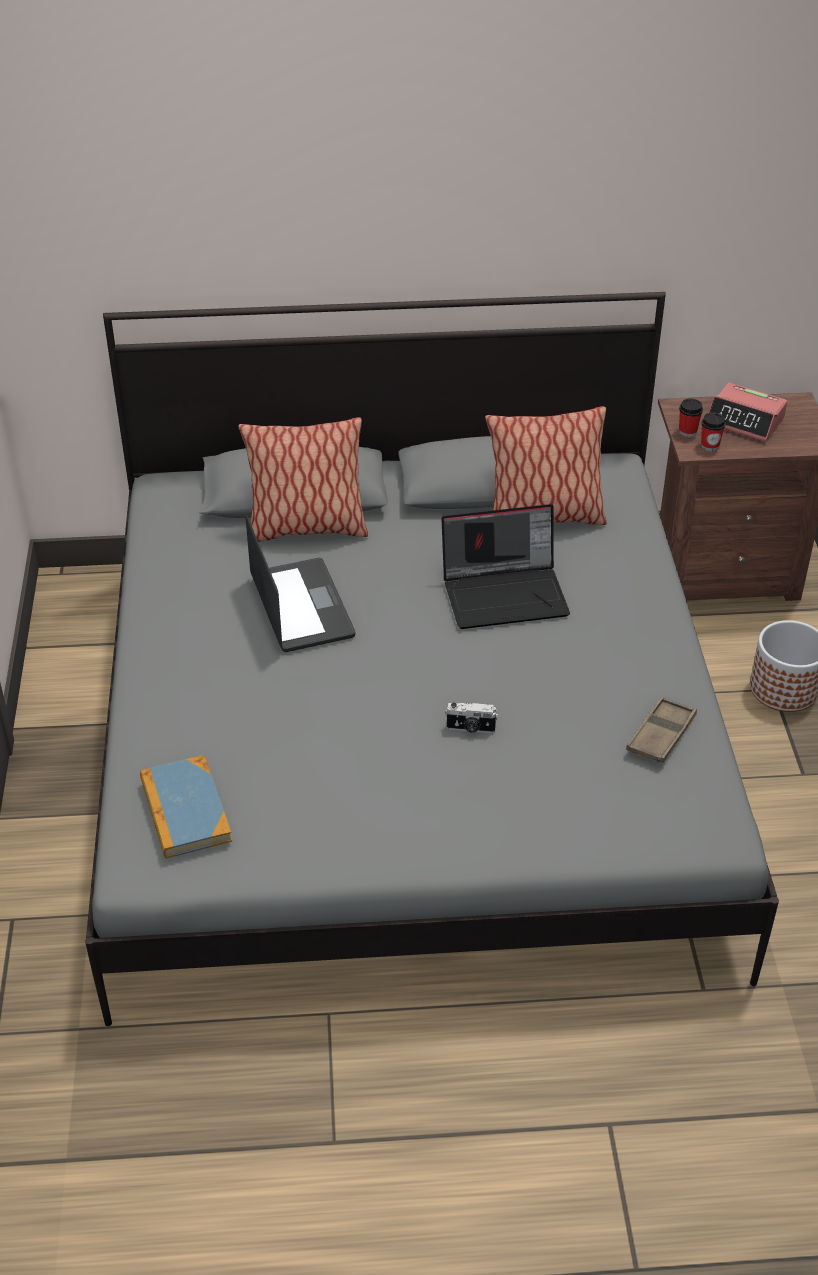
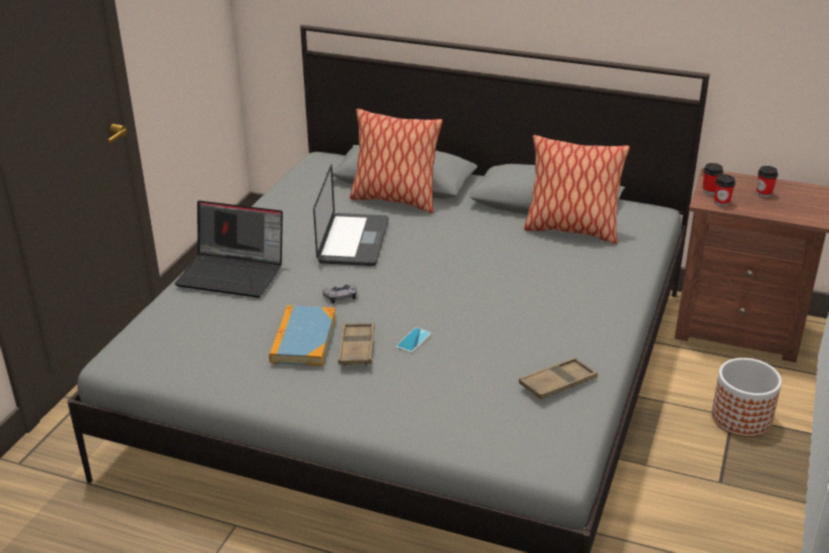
camera: 25 degrees right, 10 degrees down
book [140,755,232,859] -> book moved to [269,305,336,366]
laptop [441,504,570,629] -> laptop moved to [175,201,283,298]
camera [445,702,498,733] -> phone [396,327,431,353]
alarm clock [709,383,787,442] -> cup [756,166,778,198]
none -> grey game controller [322,284,357,304]
none -> brown tray [338,323,375,366]

